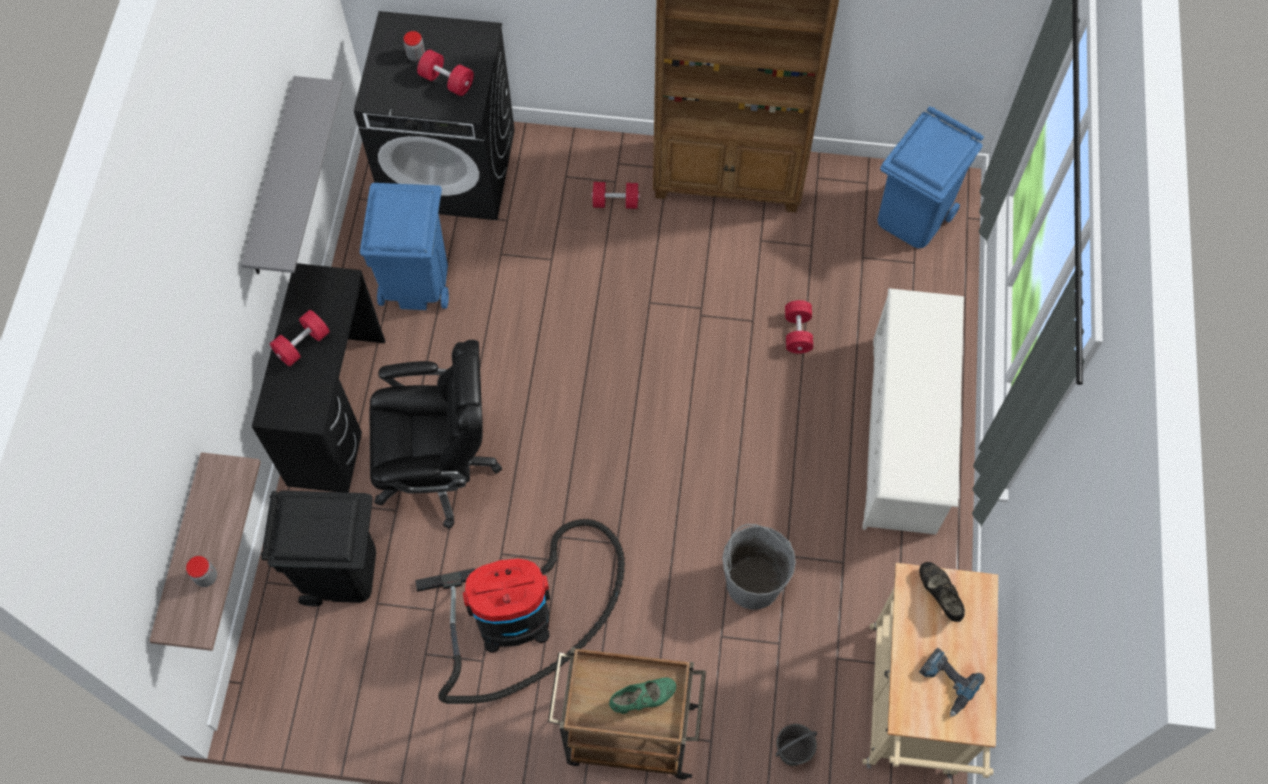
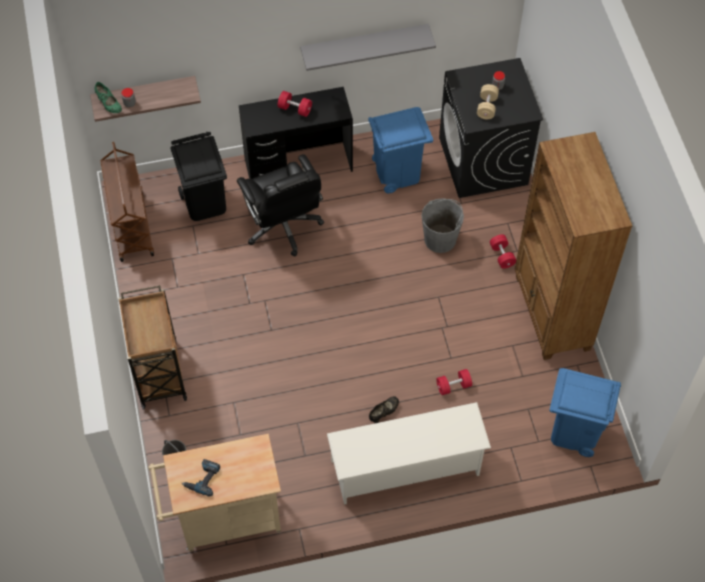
camera: 70 degrees right, 5 degrees down
vacuum cleaner [415,519,625,704] -> none
red dumbbell [417,50,474,96] -> beige dumbbell [477,84,499,119]
green shoe [609,677,676,714] -> green shoe moved to [94,82,122,113]
grey bucket [722,524,796,610] -> grey bucket moved to [421,198,464,253]
black shoe [919,562,965,622] -> black shoe moved to [369,396,399,423]
none -> brown cart [100,142,154,262]

